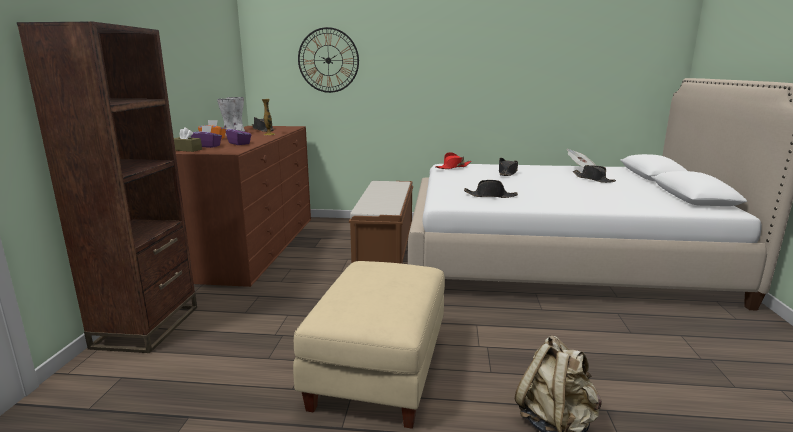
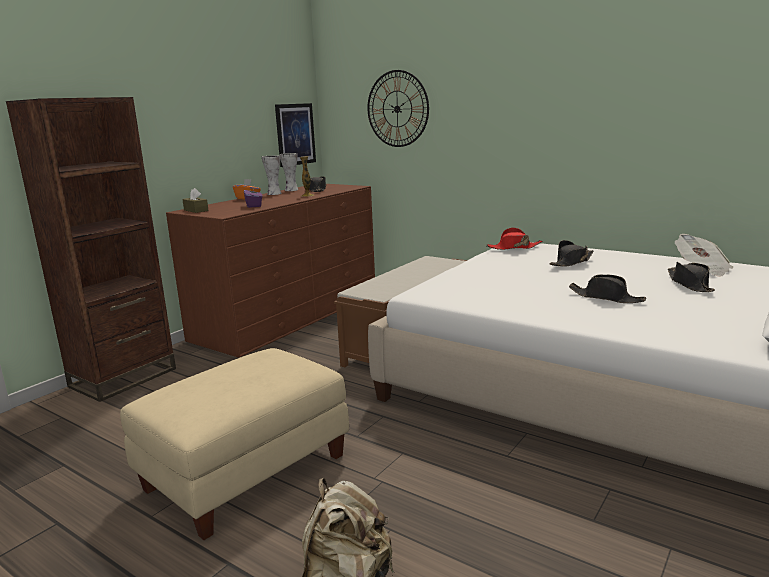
camera: 30 degrees right, 0 degrees up
purple tissue box [191,126,222,148] -> none
black hat [464,180,518,198] -> black hat moved to [569,275,646,303]
none -> picture [275,103,316,167]

